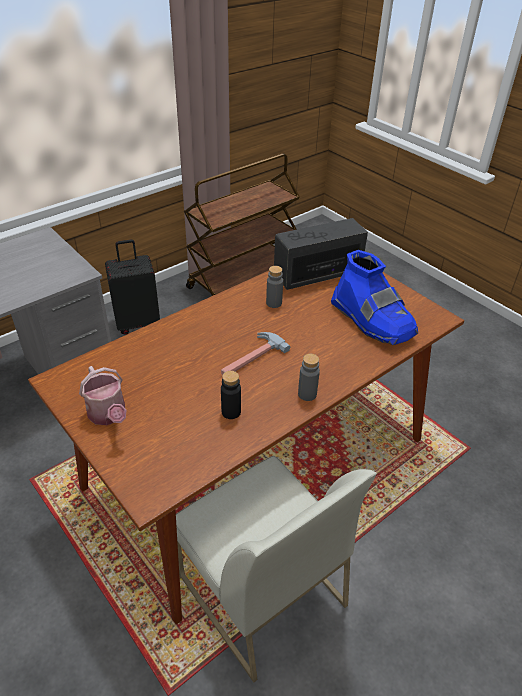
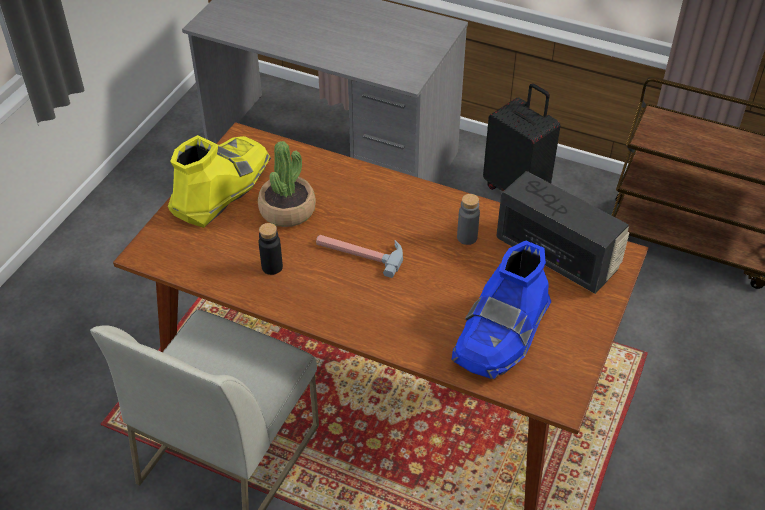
camera: 65 degrees right, 5 degrees up
watering can [79,366,126,425] -> yellow boot [168,135,271,228]
grey bottle [298,354,320,401] -> none
none -> potted plant [258,141,316,227]

